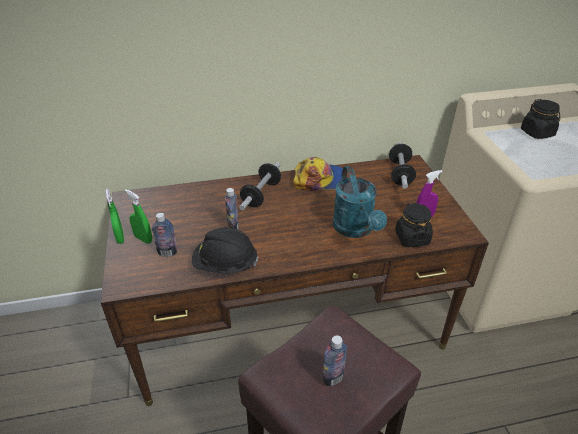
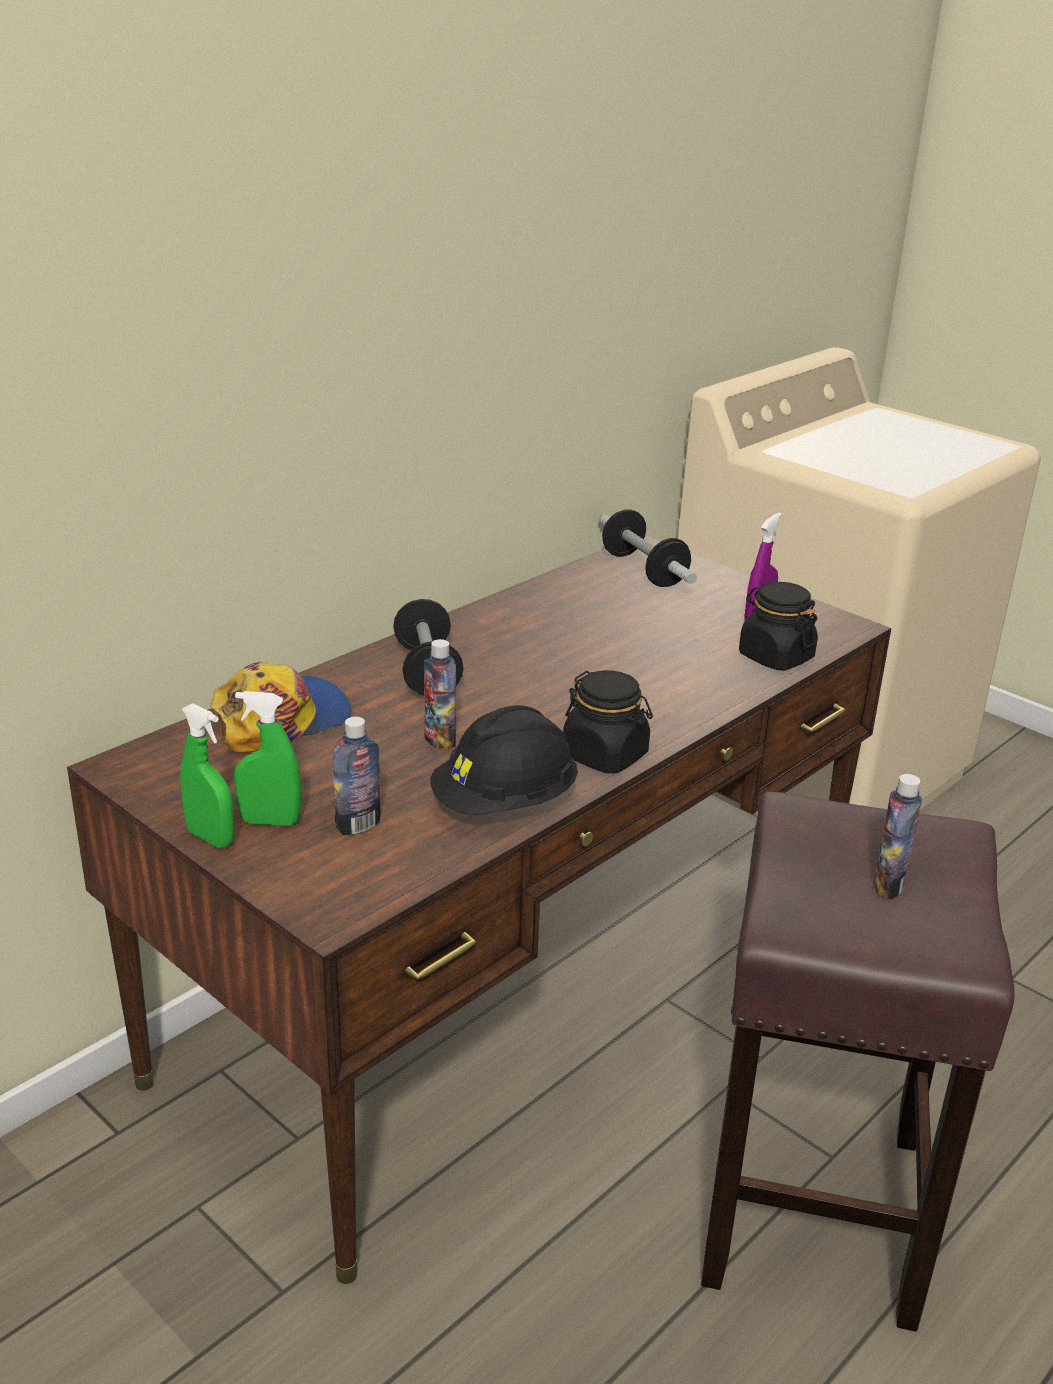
camera: 35 degrees left, 10 degrees down
cap [293,157,343,191] -> cap moved to [211,662,351,753]
turquoise watering can [333,166,387,238] -> none
black jar [521,99,560,139] -> black jar moved to [563,670,653,774]

